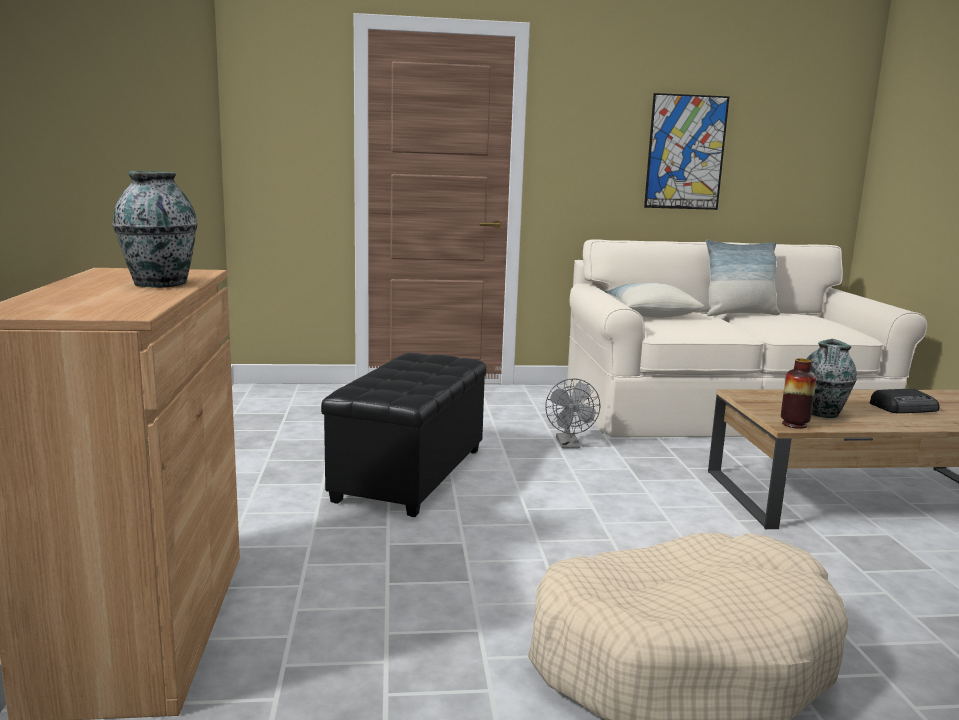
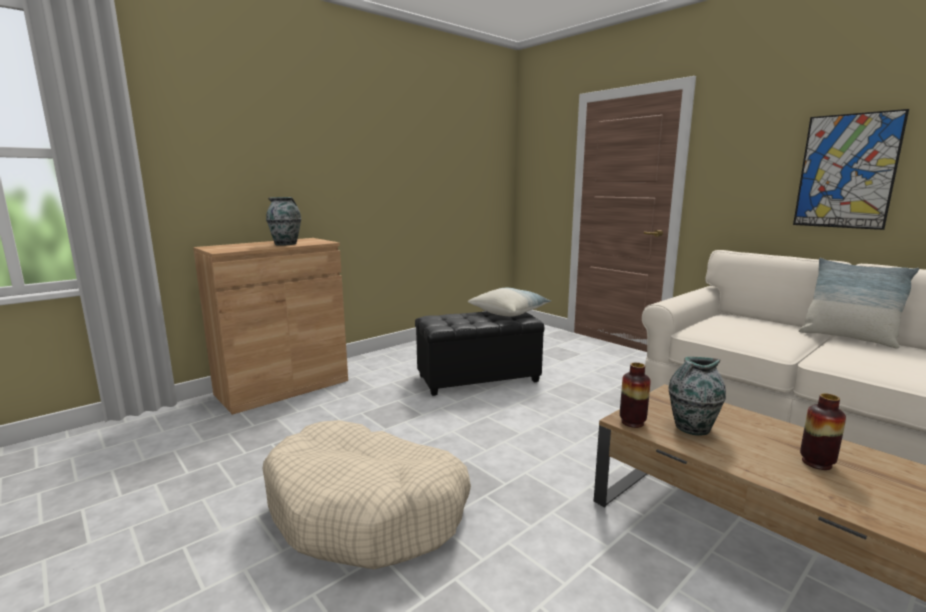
camera: 55 degrees right, 0 degrees up
grey fan [545,378,600,448] -> none
pillow [604,283,704,318] -> pillow moved to [468,288,551,316]
radio [870,389,940,413] -> vase [800,393,846,470]

